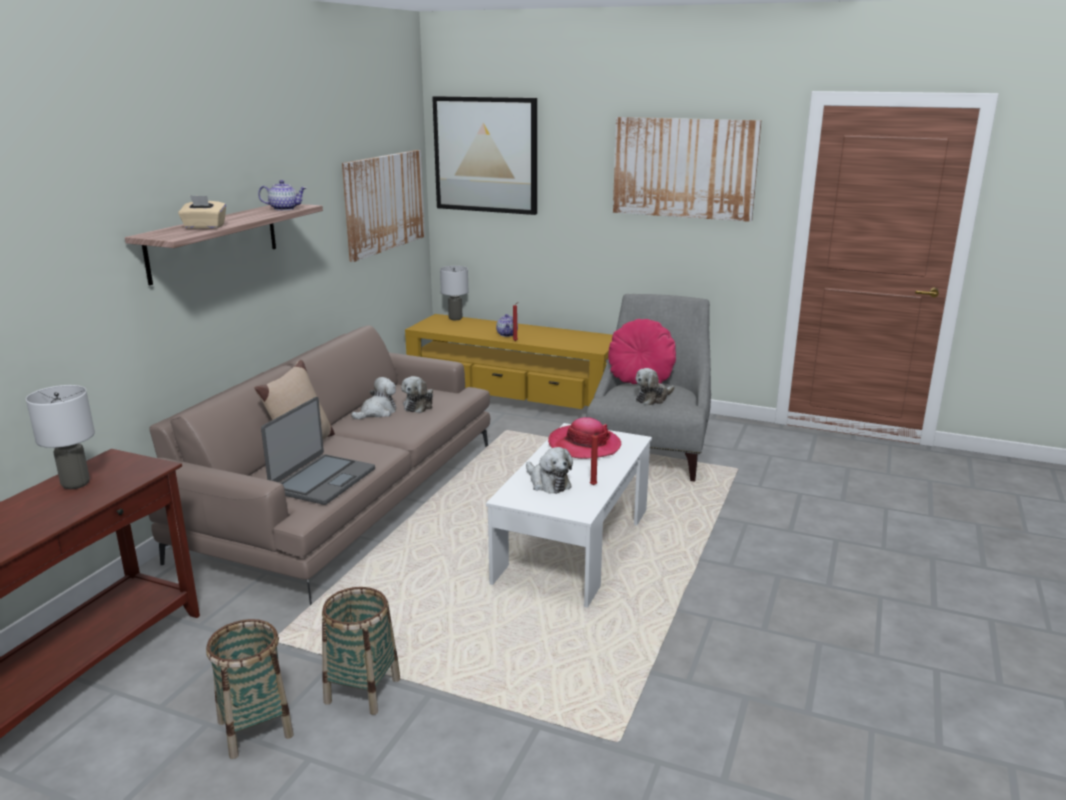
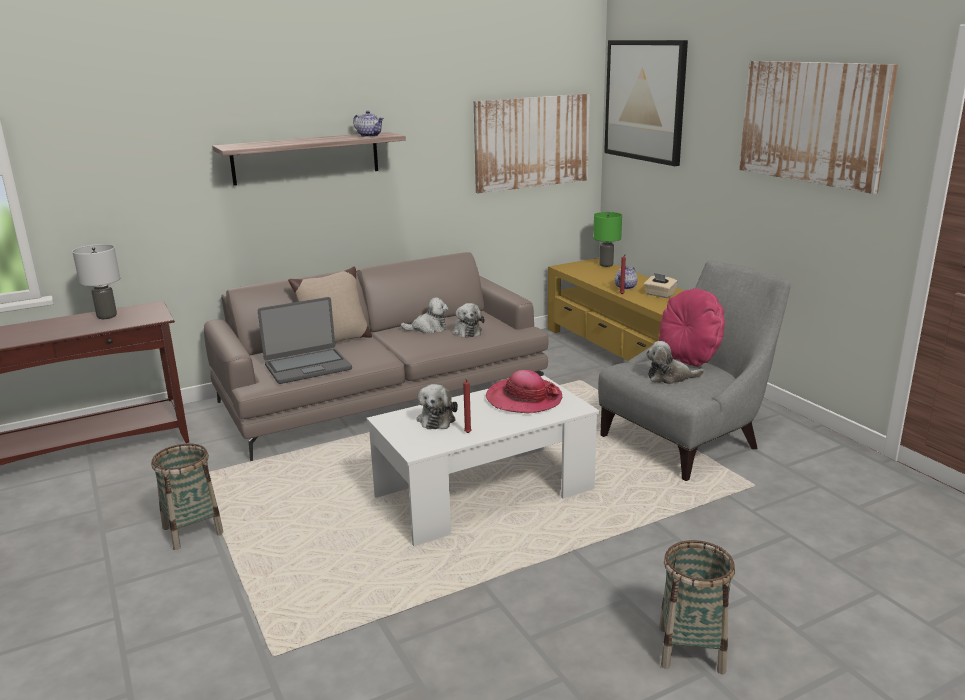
camera: 40 degrees right, 0 degrees up
beige tissue box [178,195,226,229] -> beige tissue box moved to [644,273,678,298]
basket [206,619,294,759] -> basket moved to [659,540,735,674]
plush toy [401,376,433,413] -> plush toy turned 75 degrees counterclockwise [453,303,485,338]
white table lamp [440,266,468,320] -> green table lamp [593,212,622,267]

